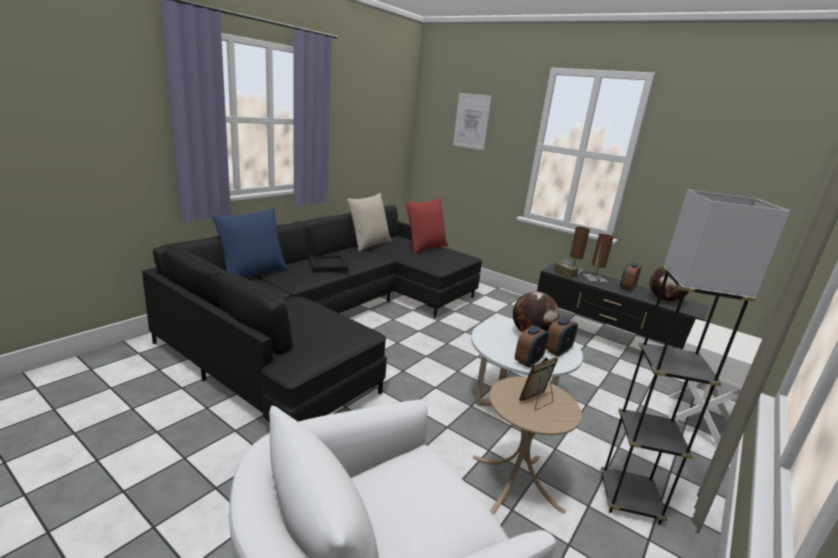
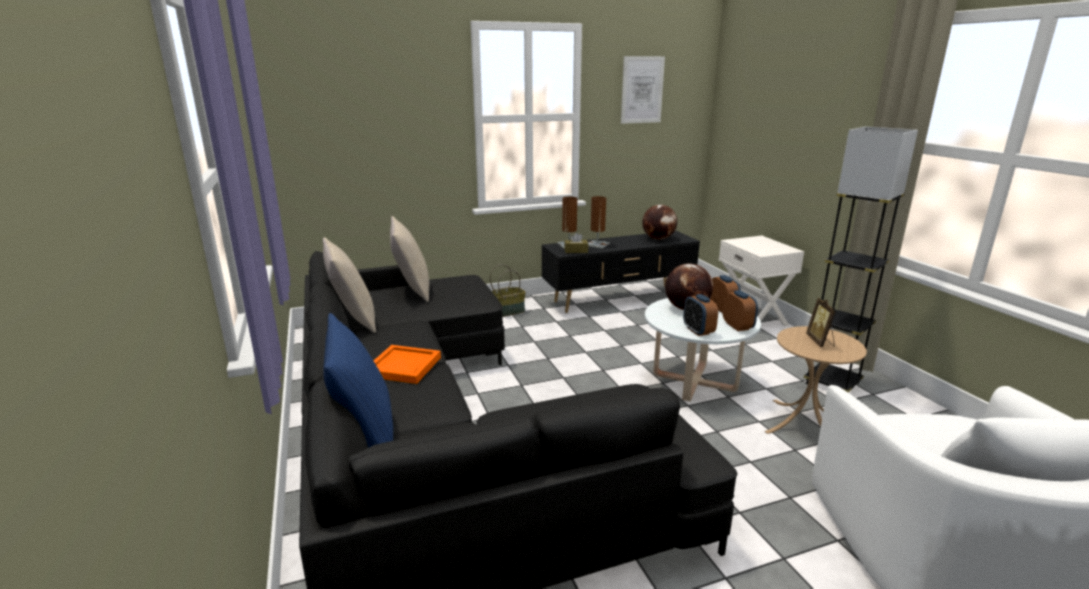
camera: 55 degrees left, 0 degrees up
black tray [309,255,348,272] -> orange tray [374,345,441,384]
red pillow [405,197,448,254] -> beige pillow [390,216,429,302]
picture [453,93,492,150] -> picture moved to [621,56,665,124]
alarm clock [620,263,642,291] -> alarm clock moved to [683,294,718,336]
none -> basket [490,264,526,317]

